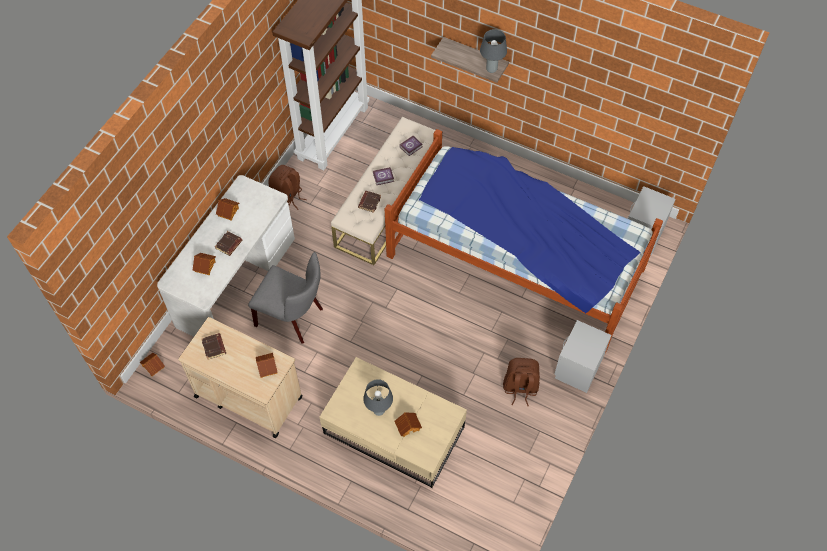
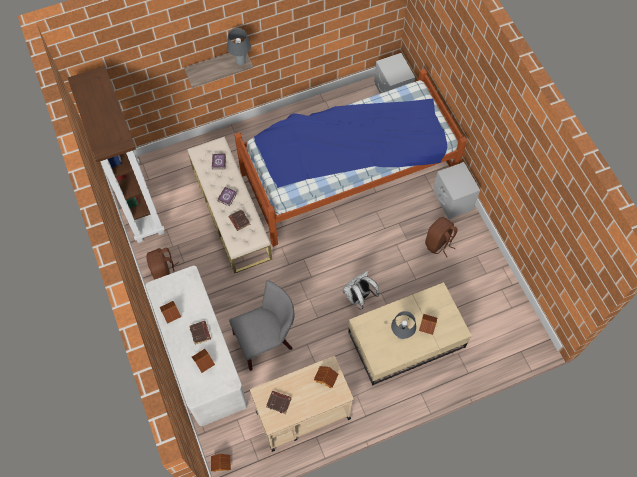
camera: 50 degrees left, 5 degrees up
none -> white backpack [342,270,379,310]

